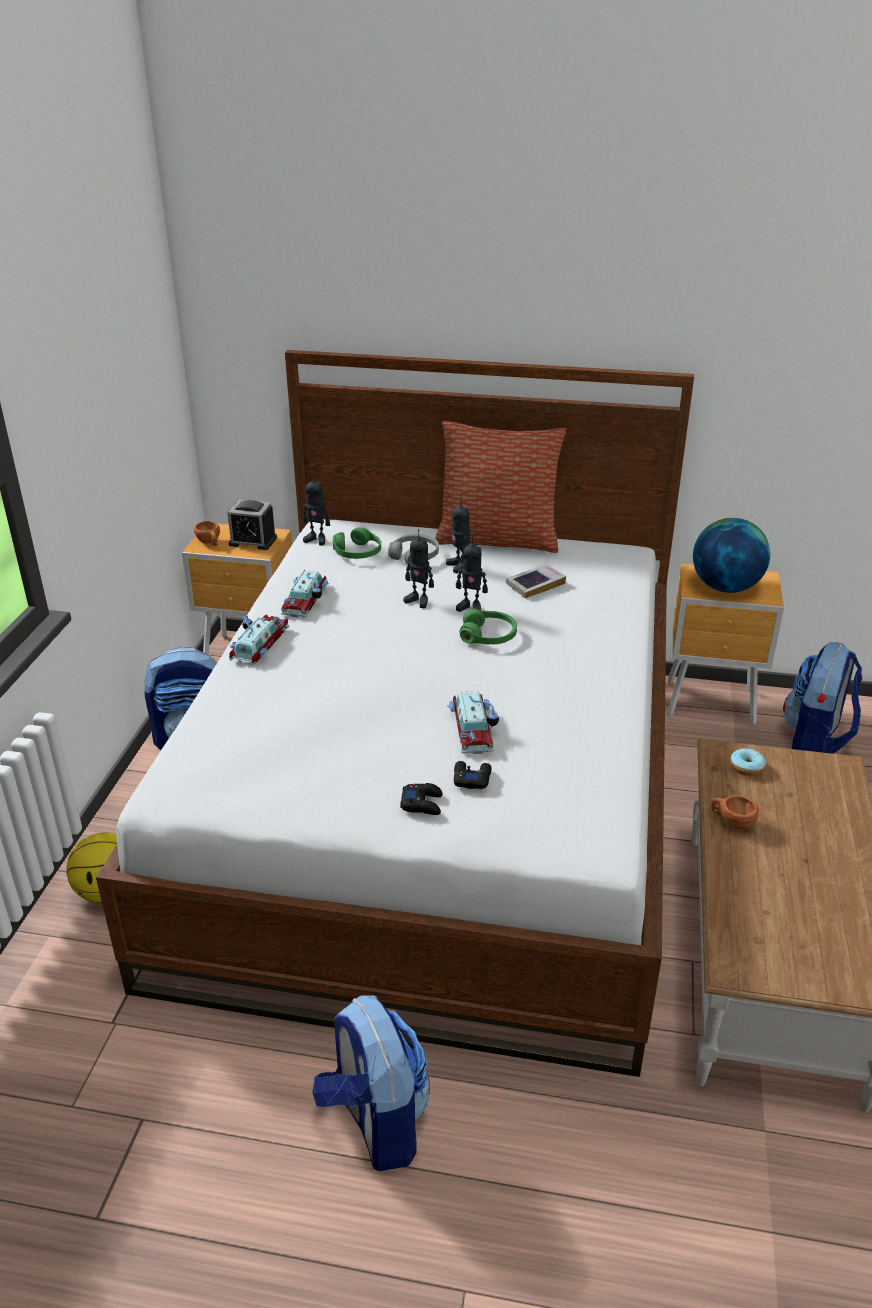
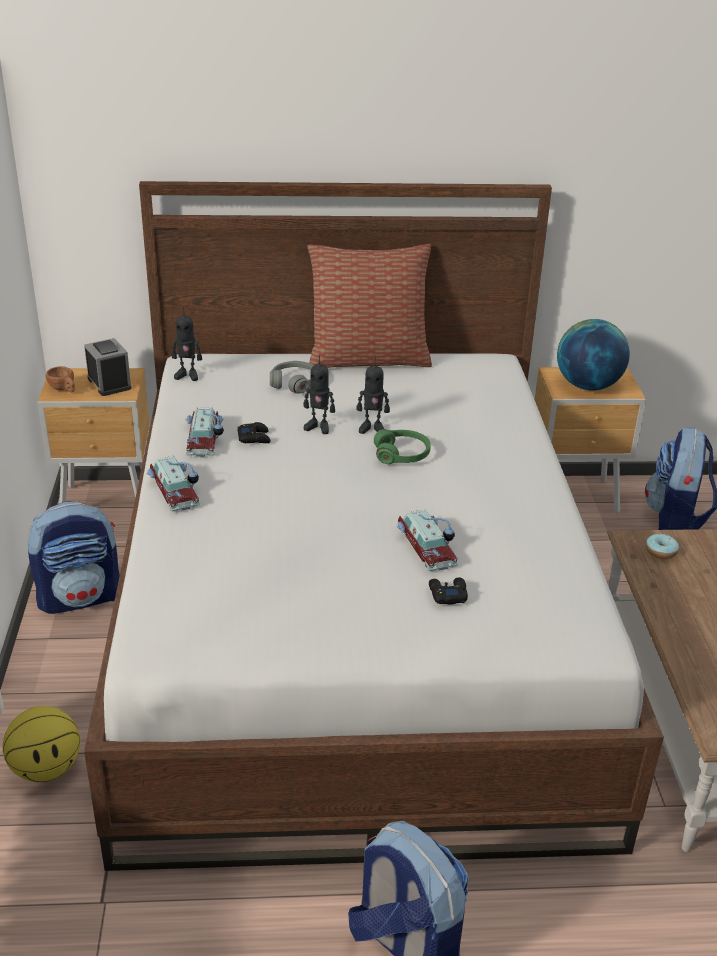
camera: 15 degrees left, 0 degrees up
alarm clock [227,499,277,550] -> alarm clock turned 120 degrees counterclockwise [84,338,132,396]
toy car [229,614,289,665] -> toy car turned 150 degrees clockwise [146,456,200,511]
green headphones [333,527,381,559] -> none
black game controller [400,783,443,815] -> black game controller moved to [237,422,271,443]
toy robot [446,498,470,573] -> none
book [506,564,566,598] -> none
brown cup [711,795,759,829] -> none

